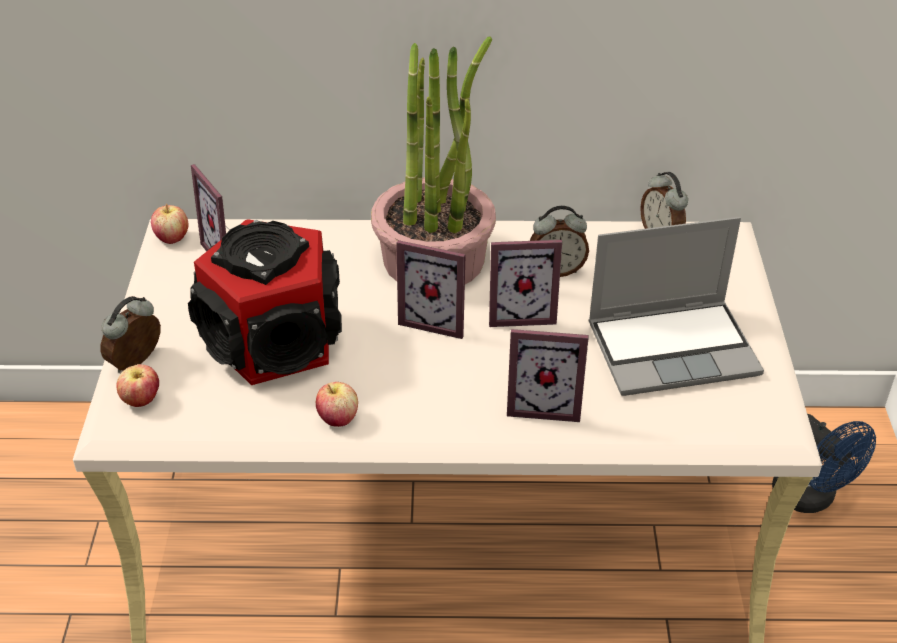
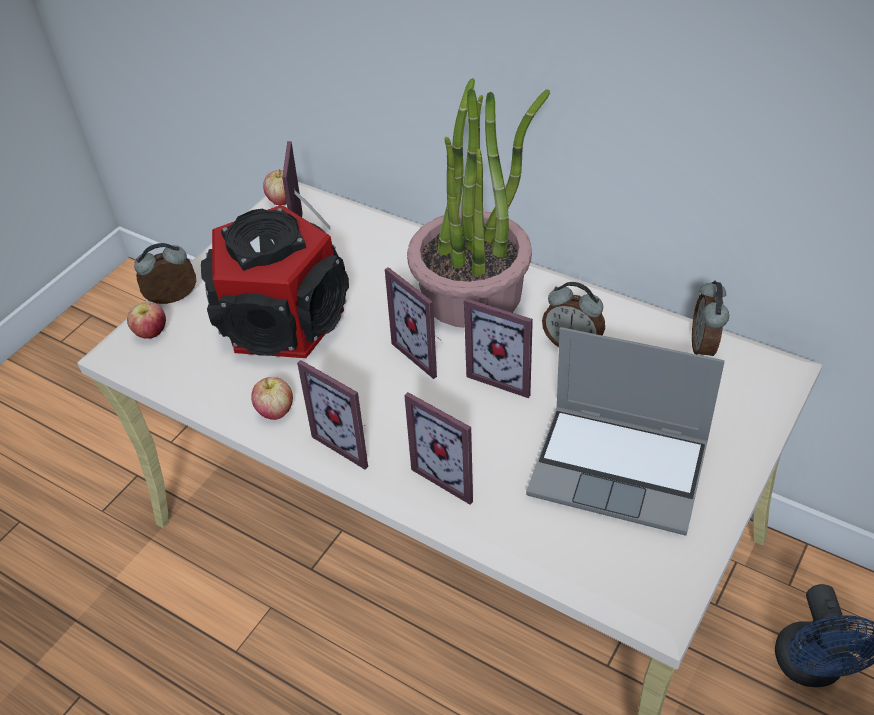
camera: 35 degrees right, 5 degrees up
none -> picture frame [297,360,368,470]

